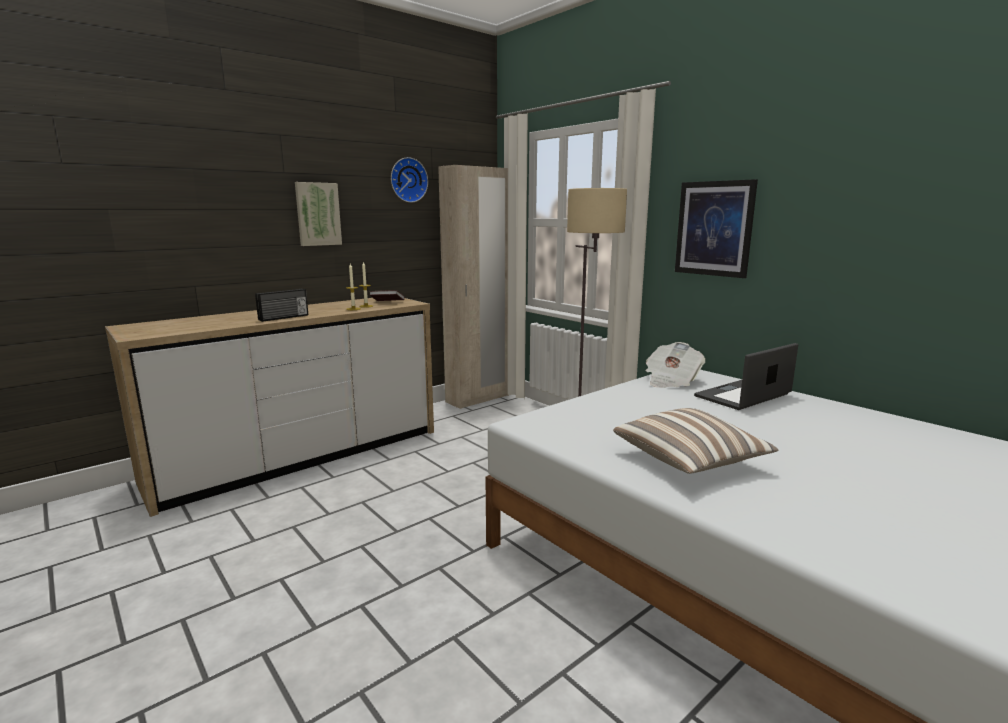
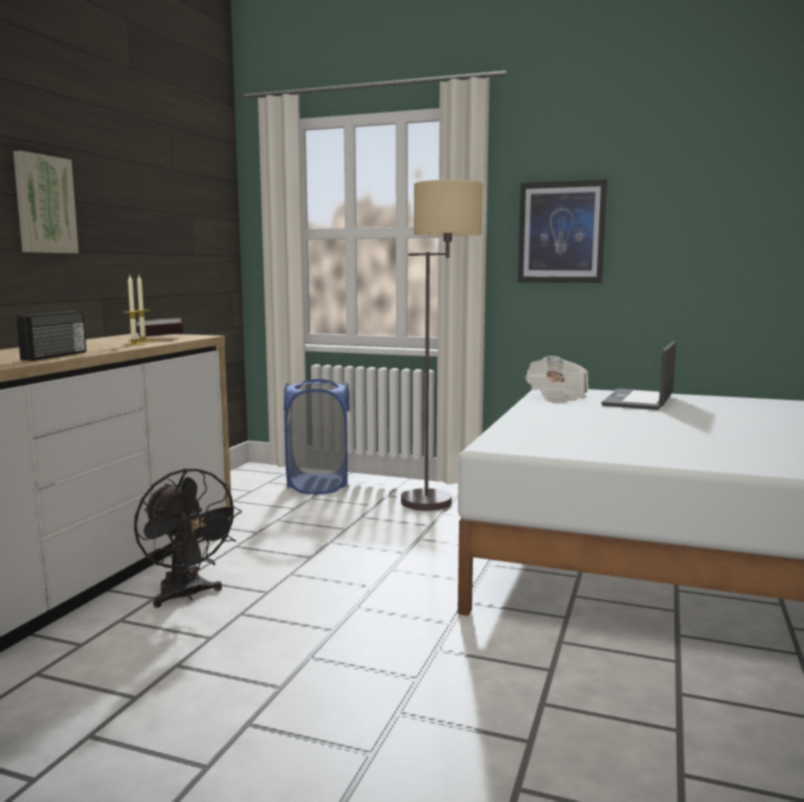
camera: 30 degrees left, 5 degrees down
wall clock [391,157,428,203] -> none
beige wardrobe [438,165,509,409] -> none
pillow [613,408,778,474] -> none
none -> black fan [134,468,242,608]
none -> blue laundry basket [284,379,350,494]

